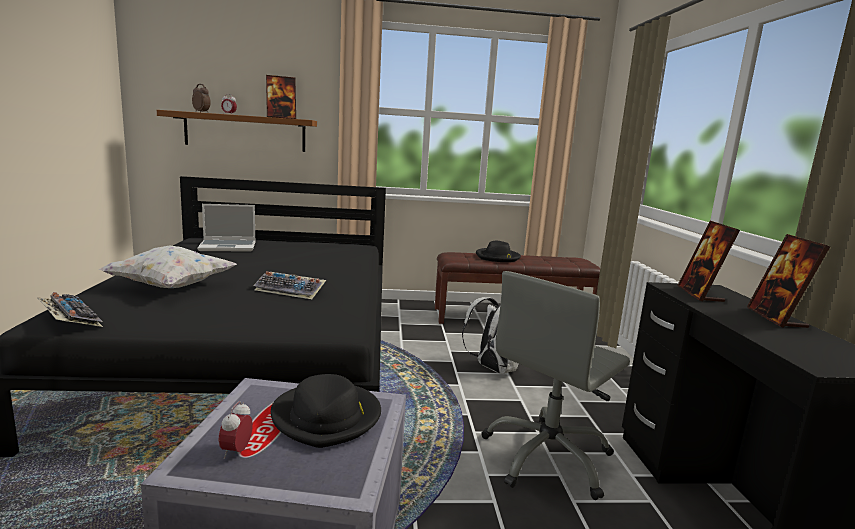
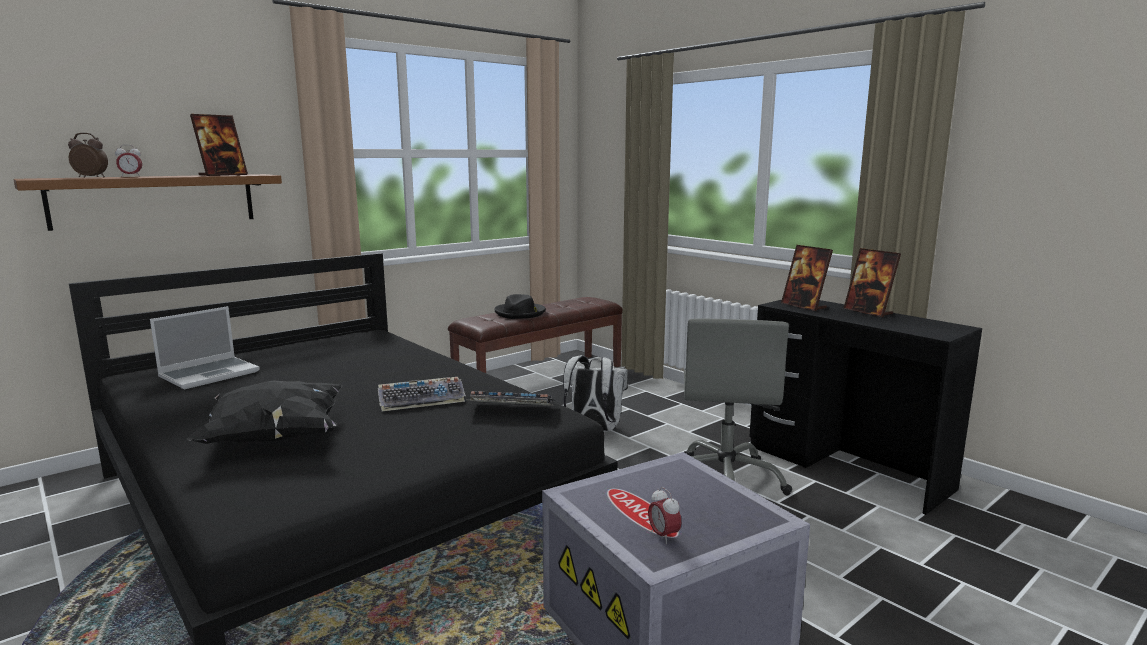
camera: 35 degrees left, 0 degrees up
keyboard [37,292,103,327] -> keyboard moved to [468,391,555,406]
white pillow [99,245,237,288] -> black pillow [187,380,343,444]
black hat [271,374,381,448] -> none

